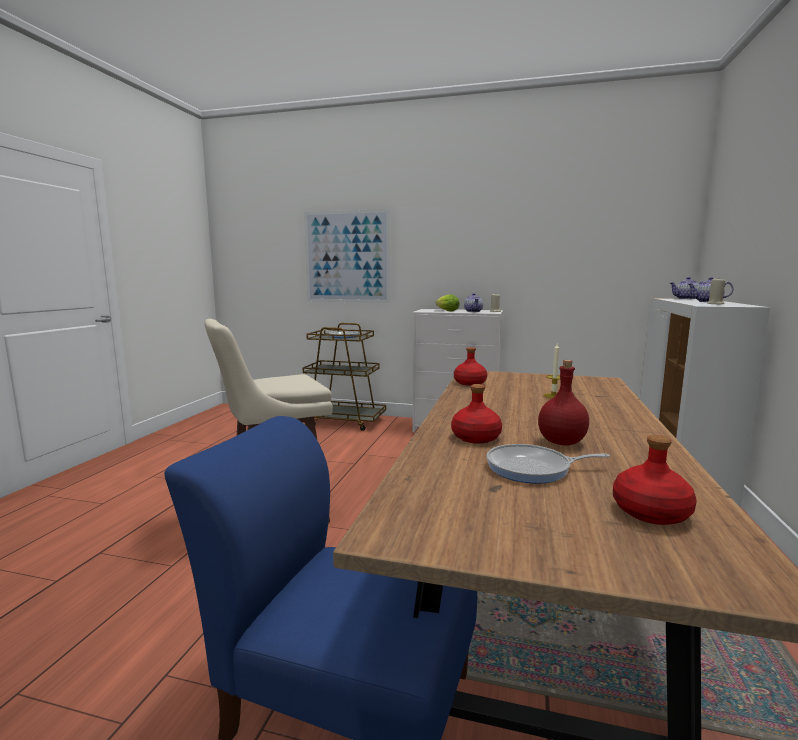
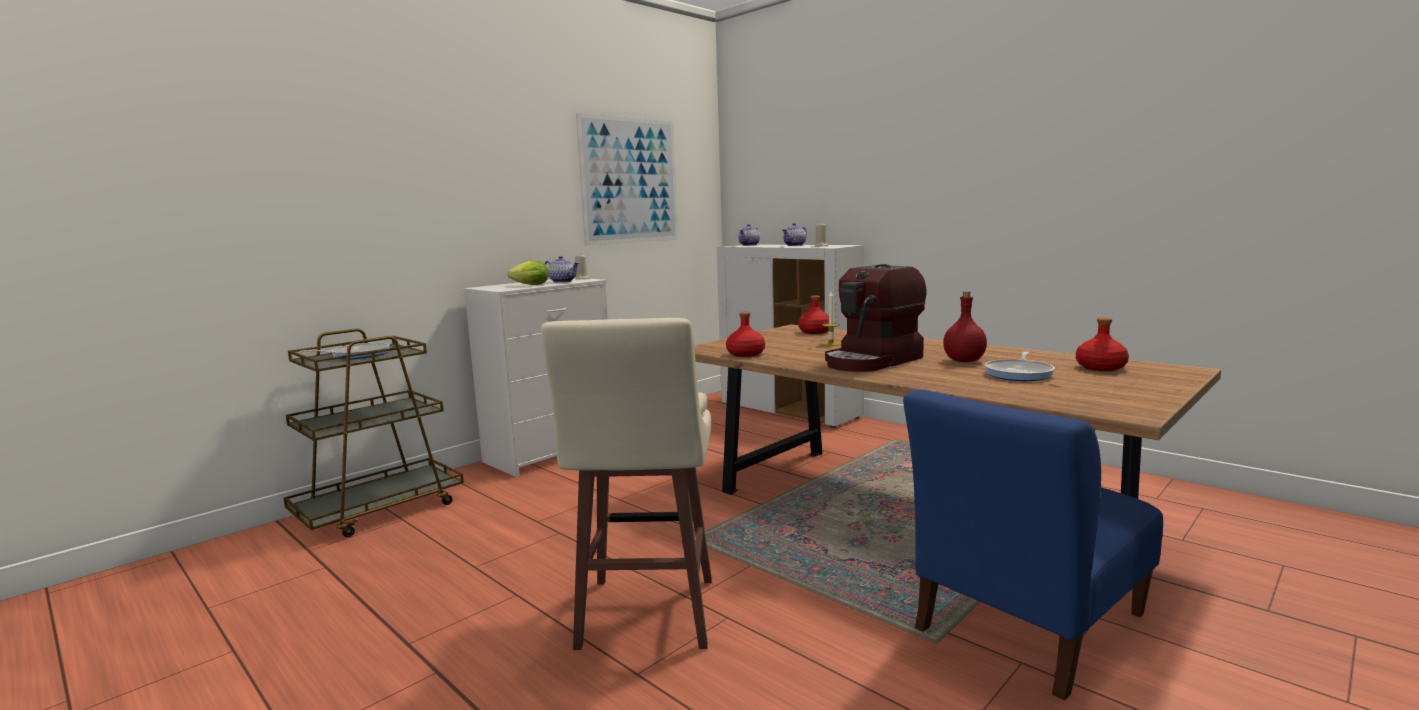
camera: 60 degrees left, 0 degrees up
picture [304,209,390,303] -> picture moved to [576,113,678,246]
red bottle [451,384,502,444] -> red bottle moved to [798,295,829,334]
none -> coffee machine [825,264,927,372]

